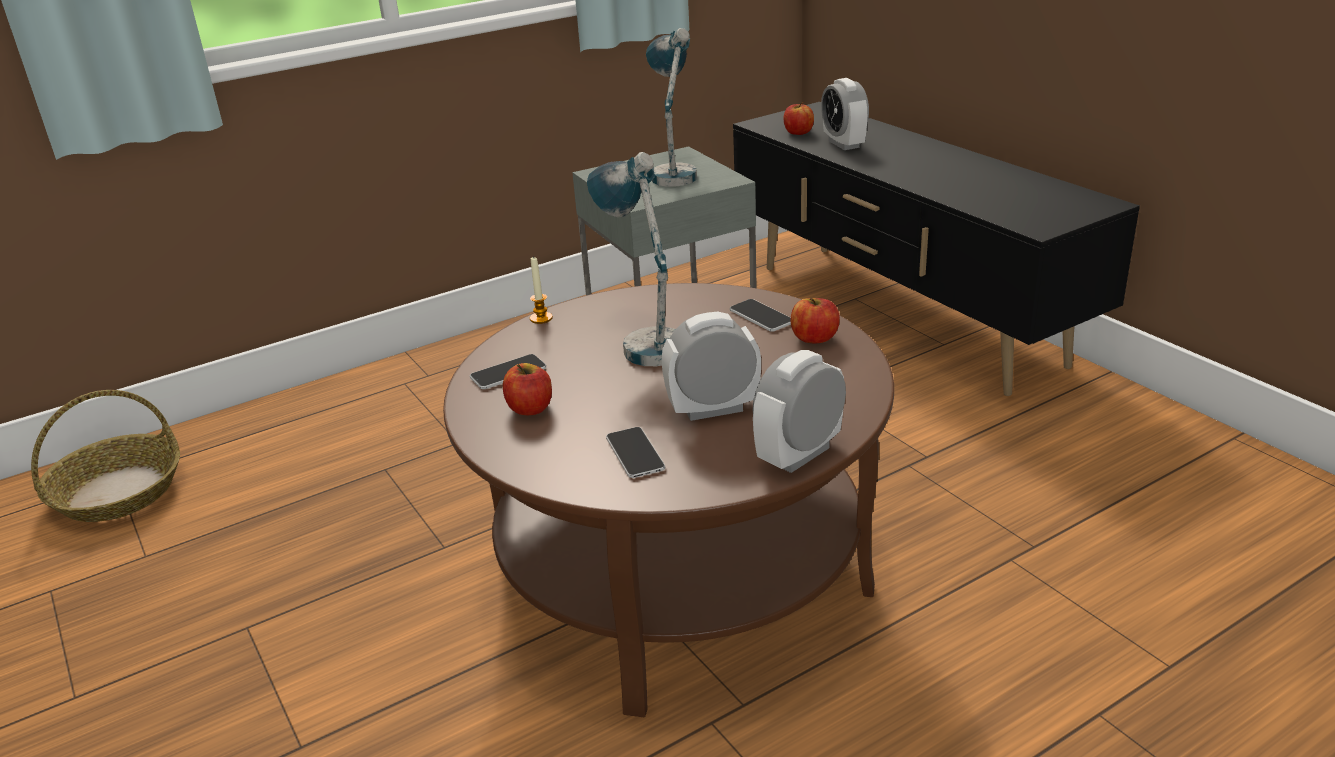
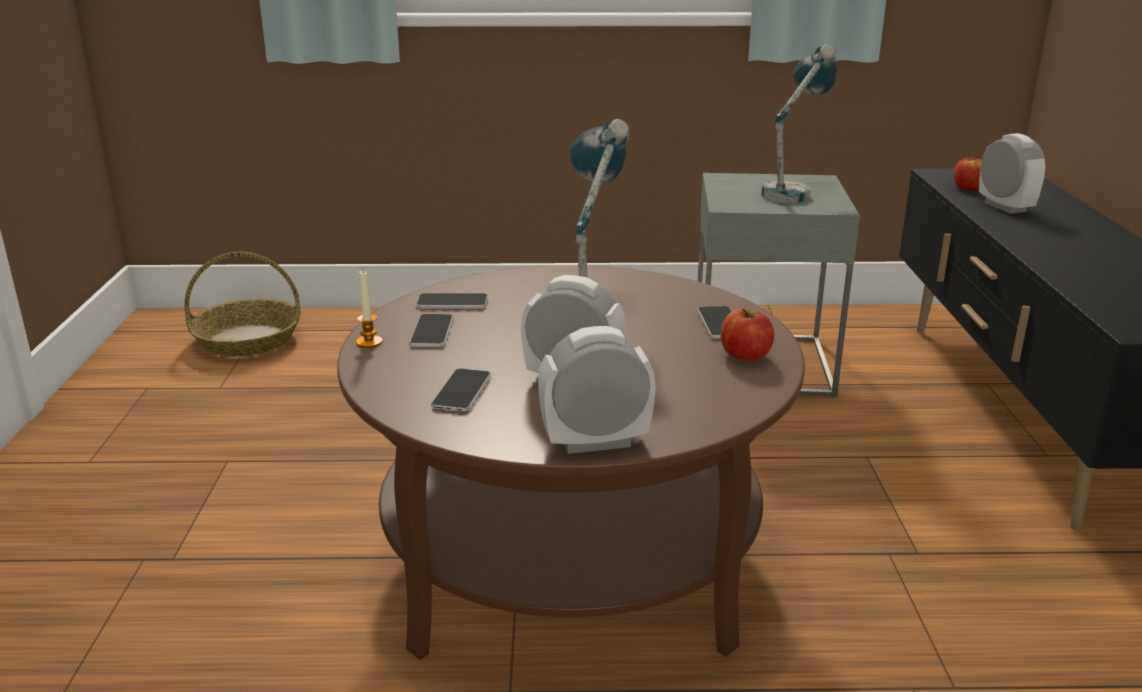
camera: 30 degrees right, 5 degrees down
apple [503,363,552,415] -> phone [409,314,453,347]
candle [530,256,553,324] -> candle moved to [356,271,383,348]
alarm clock [821,78,869,150] -> alarm clock turned 150 degrees clockwise [979,133,1046,214]

